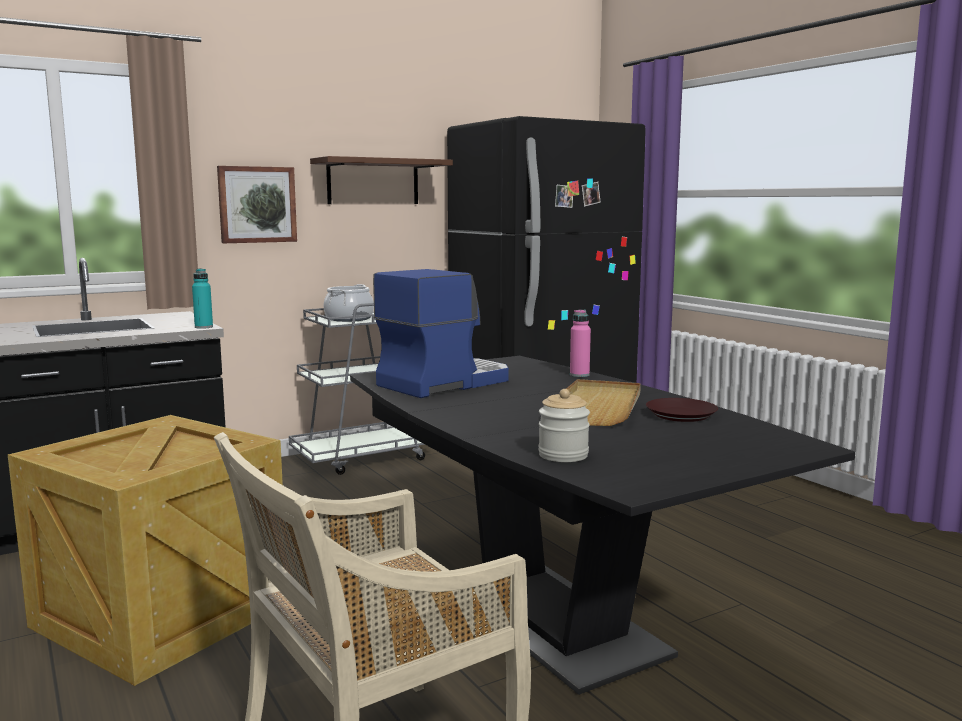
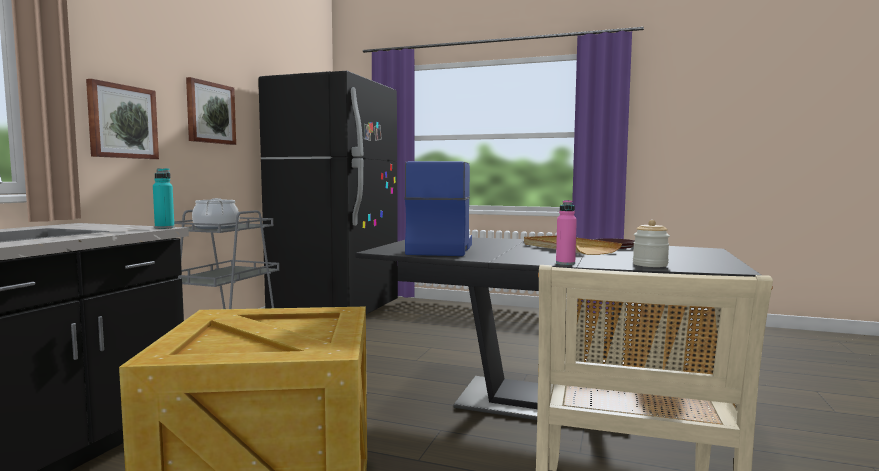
camera: 40 degrees left, 5 degrees down
brown shelf [310,156,453,204] -> picture [186,77,236,145]
pink bottle [570,309,591,377] -> pink bottle moved to [556,200,577,265]

